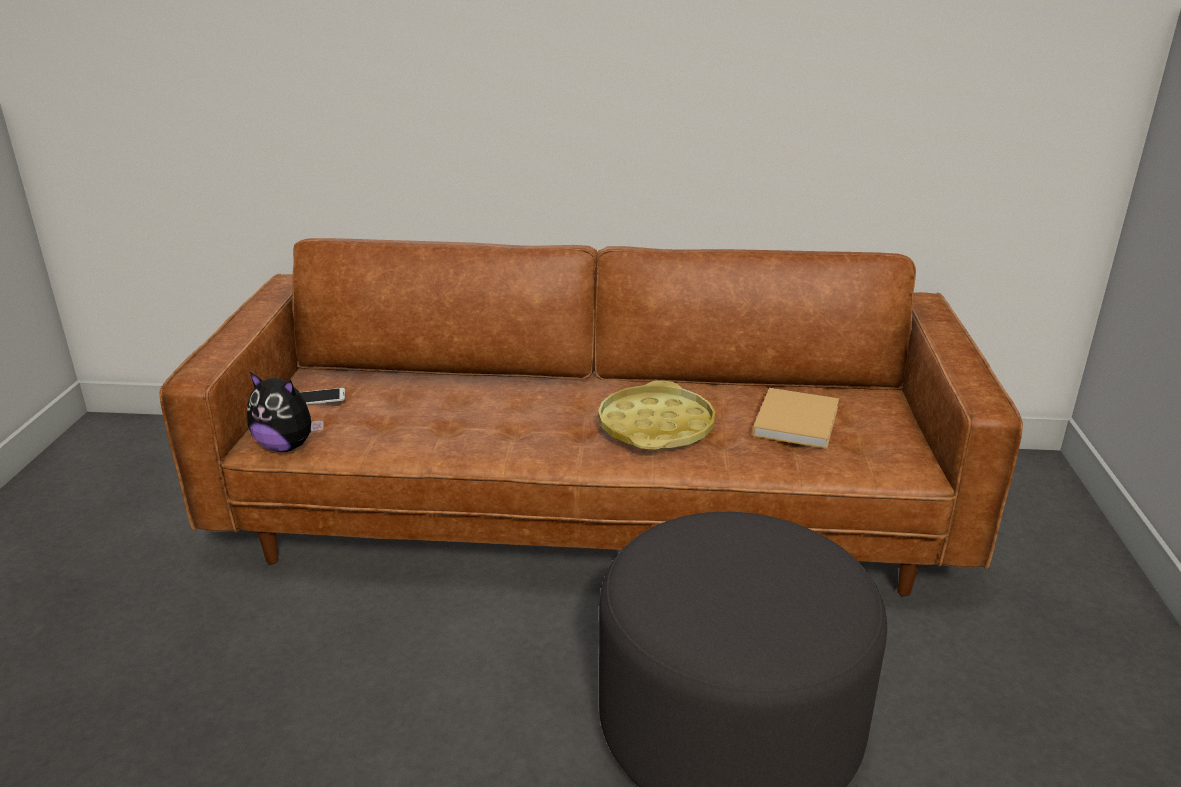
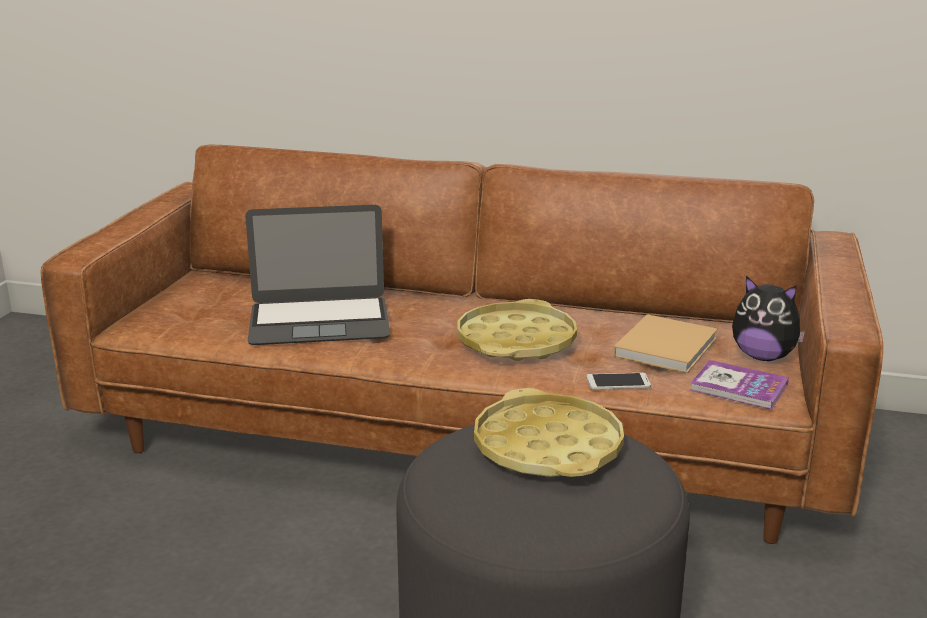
camera: 10 degrees right, 5 degrees down
plush toy [247,372,324,452] -> plush toy moved to [732,276,805,361]
phone [300,388,345,405] -> phone moved to [586,373,651,389]
none -> laptop [245,205,390,345]
none -> yellow tray [474,388,624,477]
none -> book [690,360,789,410]

